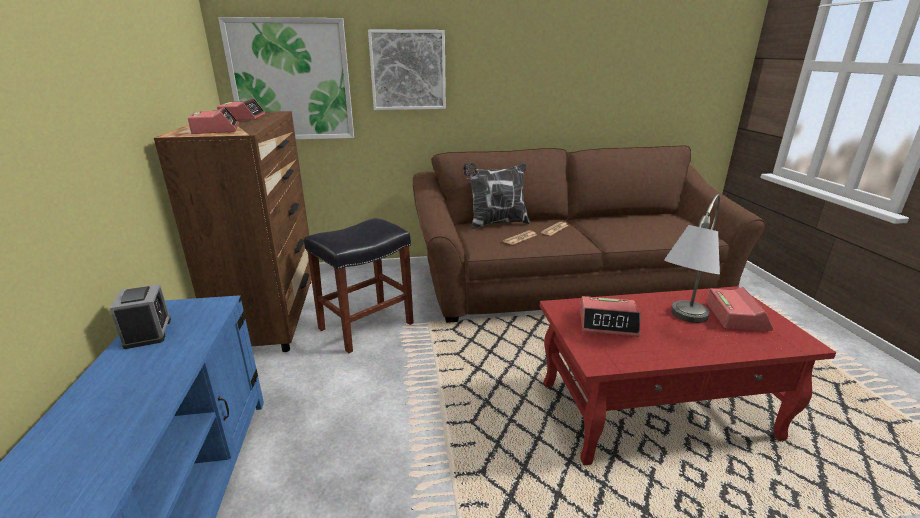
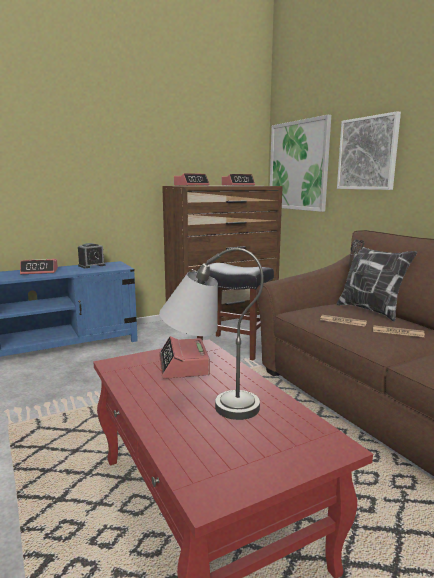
camera: 70 degrees right, 10 degrees down
alarm clock [706,287,773,331] -> alarm clock moved to [20,259,58,274]

